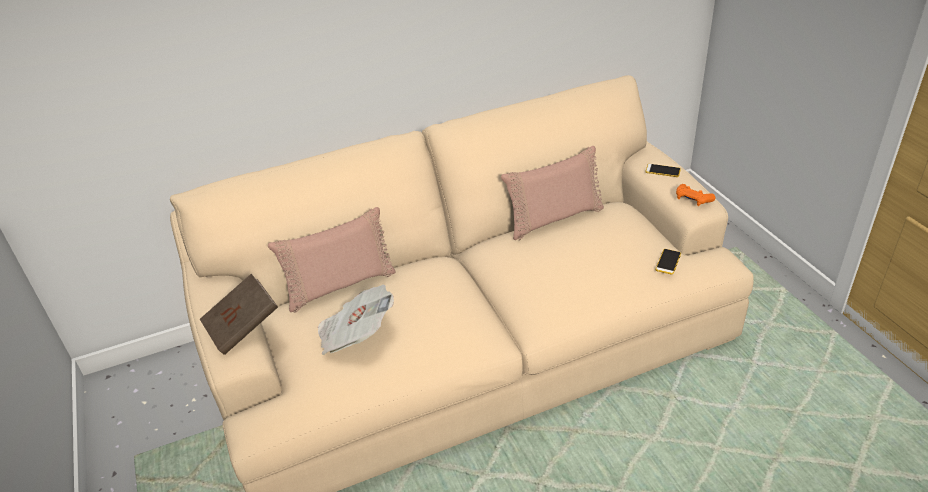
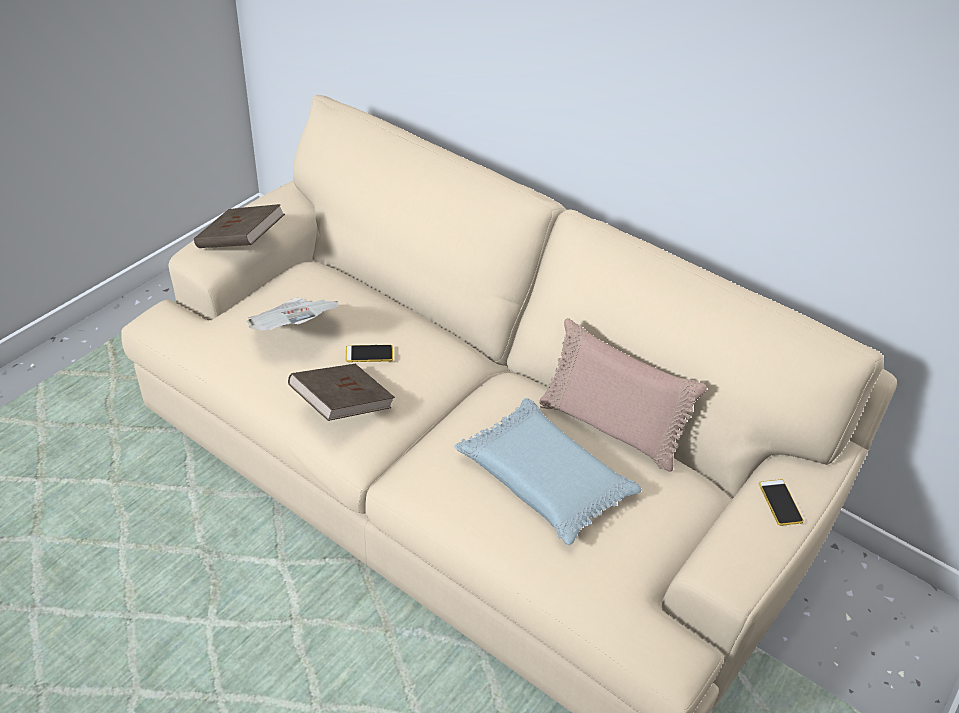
camera: 55 degrees right, 5 degrees up
beige pillow [268,207,396,313] -> none
phone [655,249,681,275] -> phone moved to [346,345,393,362]
orange game controller [676,184,715,206] -> none
none -> brown book [288,364,395,421]
none -> blue pillow [454,398,642,545]

